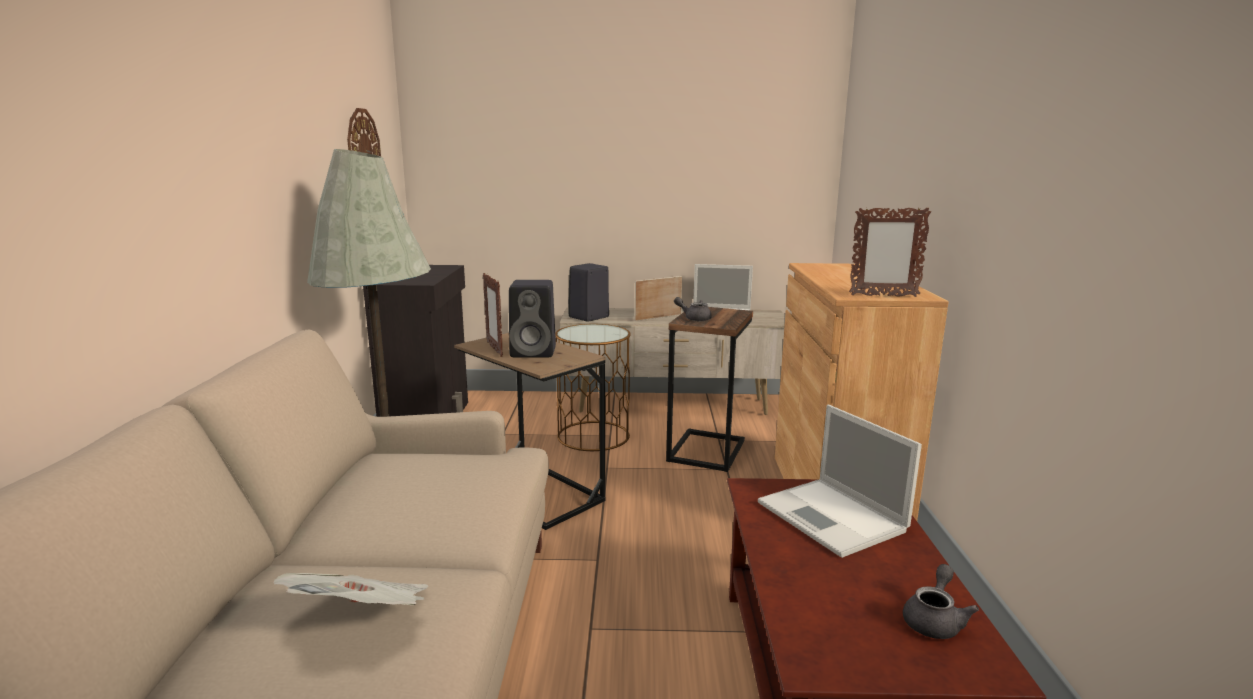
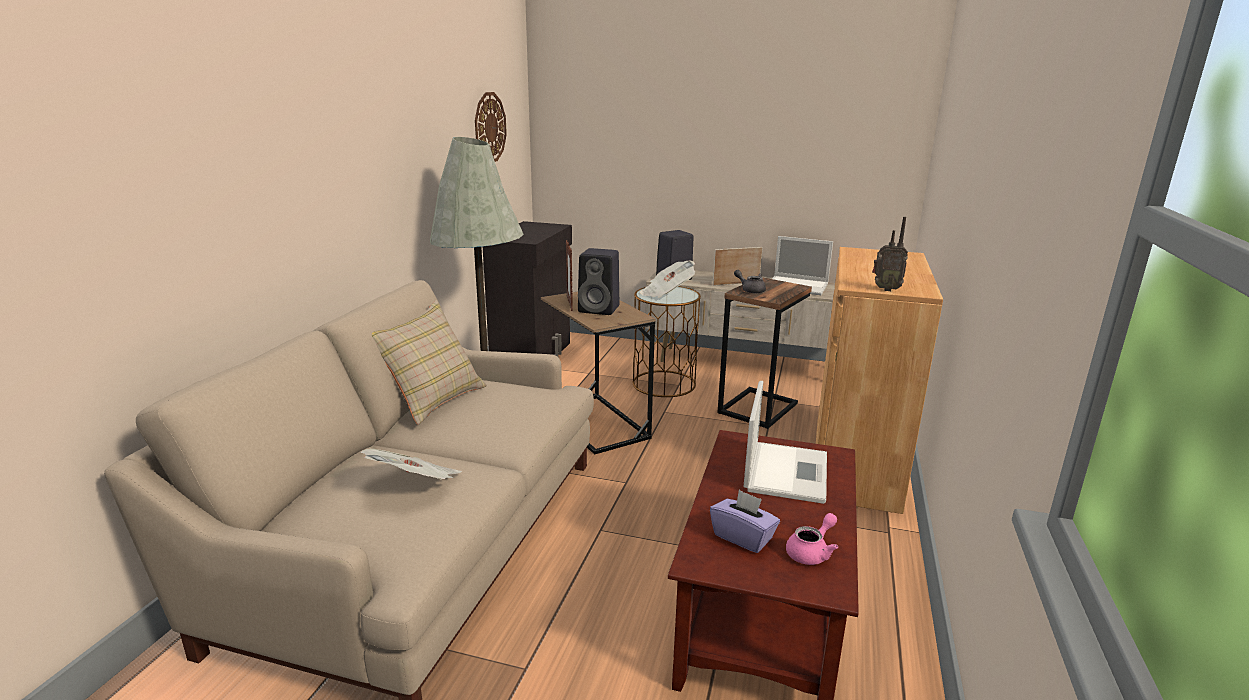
camera: 15 degrees right, 5 degrees up
laptop [758,405,922,558] -> laptop turned 150 degrees counterclockwise [743,381,827,504]
picture frame [849,208,931,297] -> radio [872,217,908,291]
grey teapot [903,564,979,639] -> pink teapot [786,513,838,565]
none -> beige pillow [372,300,487,425]
none -> newspaper [640,261,696,298]
none -> purple tissue box [710,490,780,553]

